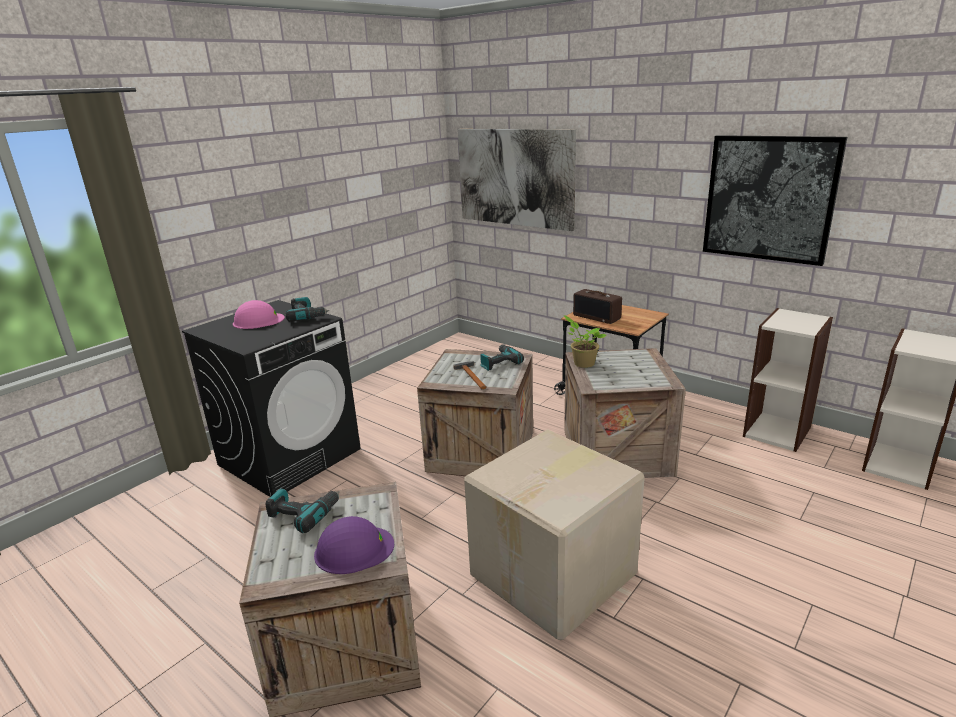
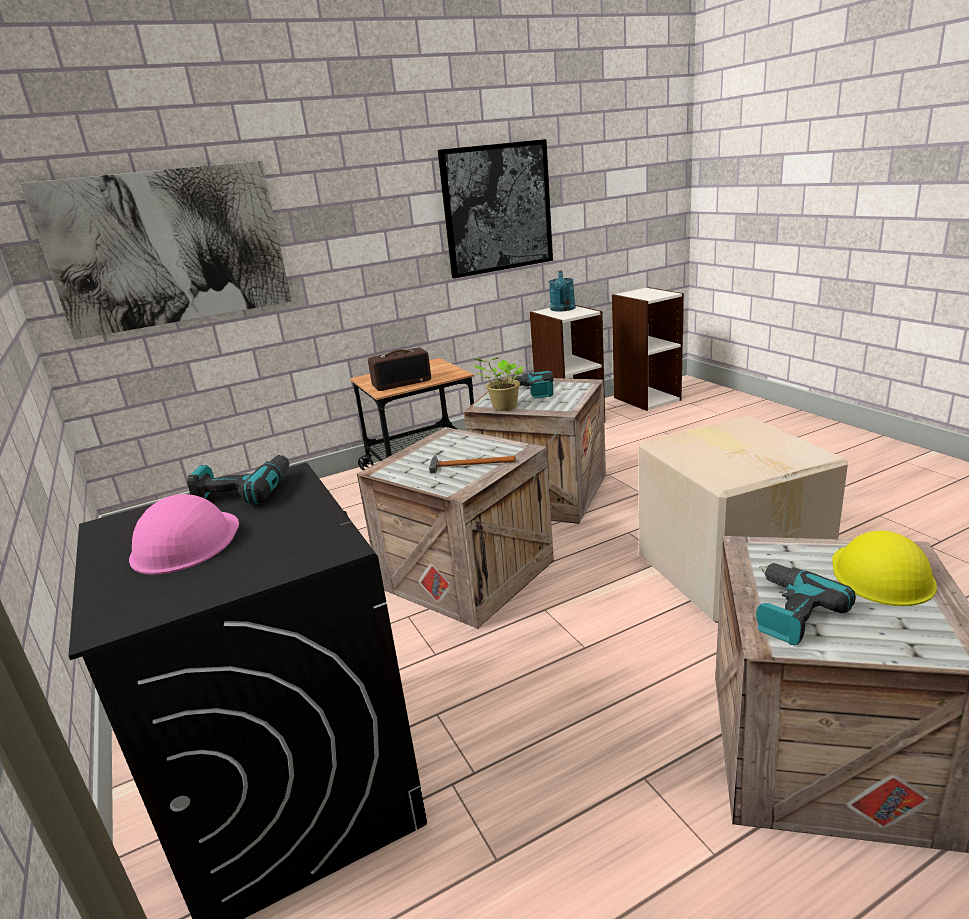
camera: 65 degrees left, 0 degrees up
purple hard hat [314,516,394,574] -> yellow hard hat [832,530,937,606]
power drill [480,344,524,371] -> power drill moved to [513,371,554,398]
none -> turquoise watering can [549,270,575,312]

